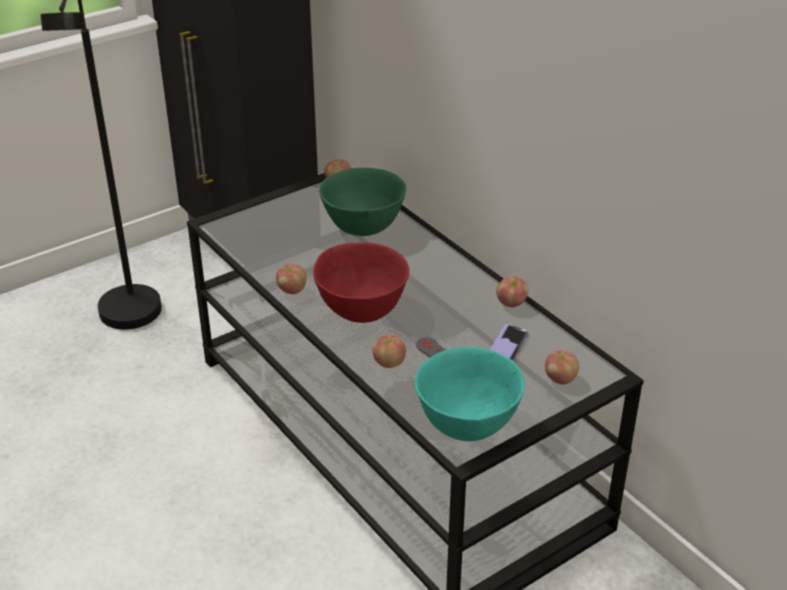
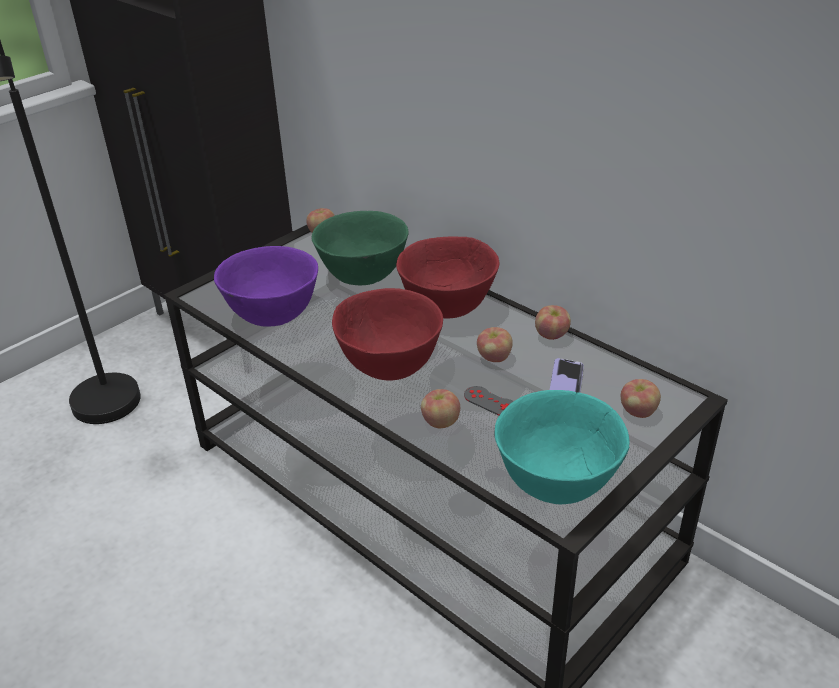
camera: 10 degrees left, 0 degrees up
apple [276,264,307,294] -> apple moved to [477,327,513,362]
none -> purple bowl [214,246,318,327]
none -> red bowl [396,236,500,318]

